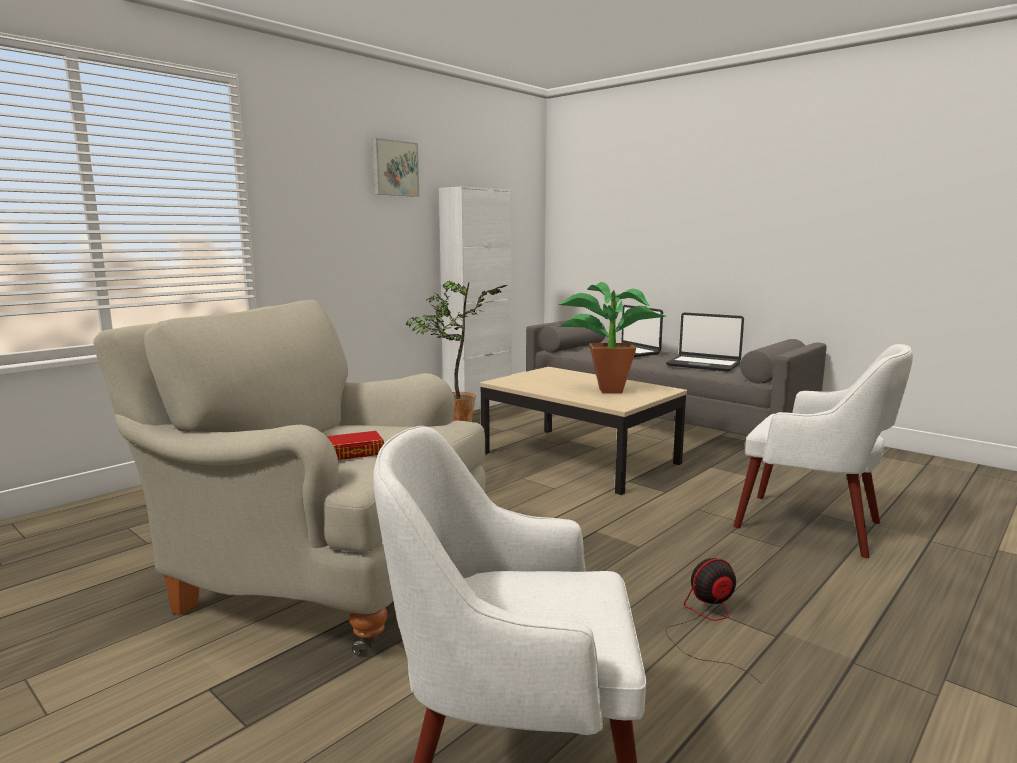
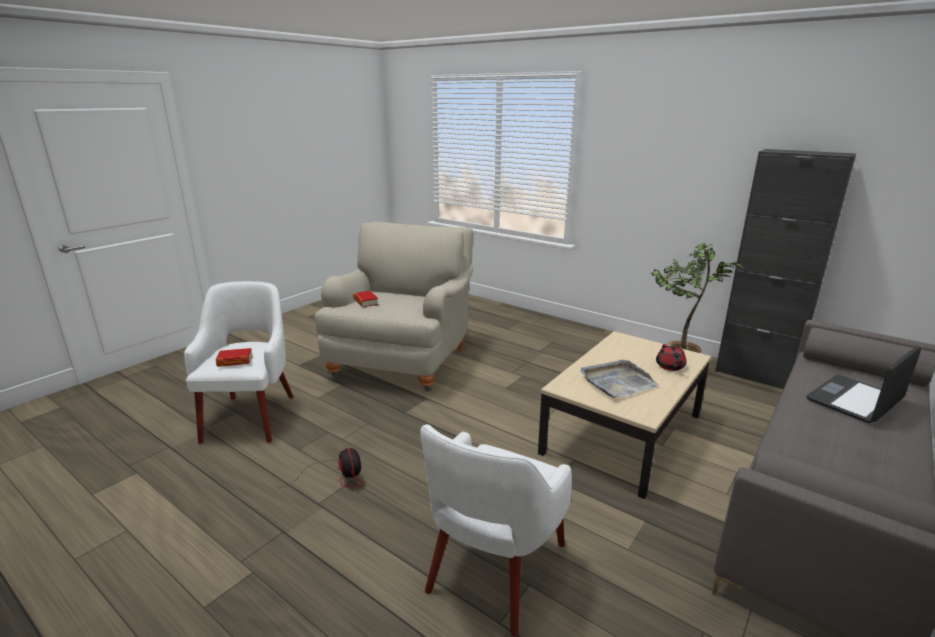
camera: 85 degrees right, 10 degrees up
picture [372,138,419,197] -> none
white cabinet [439,186,512,411] -> black cabinet [715,149,856,389]
potted plant [558,282,666,394] -> grey tray [580,360,659,398]
laptop [666,312,744,372] -> none
none -> book [216,348,253,367]
none -> red teapot [656,344,687,371]

